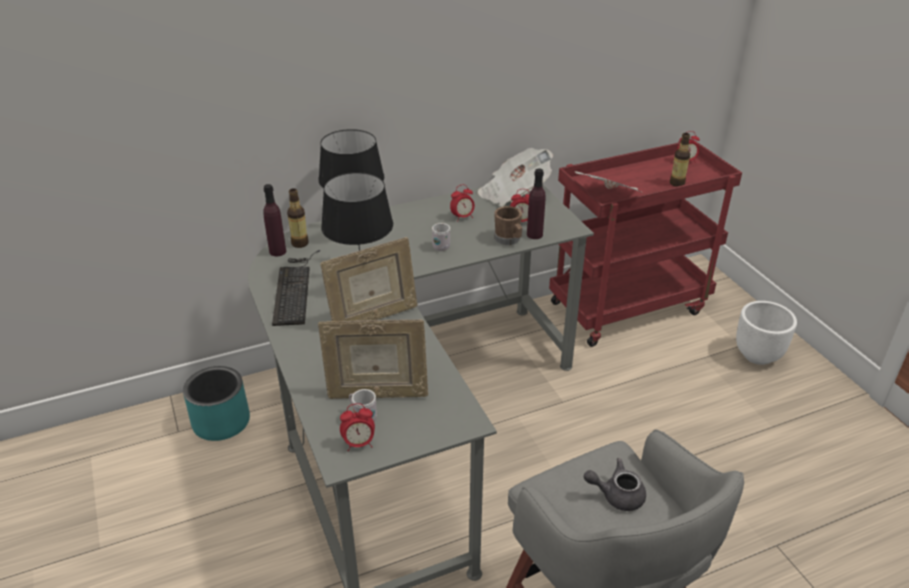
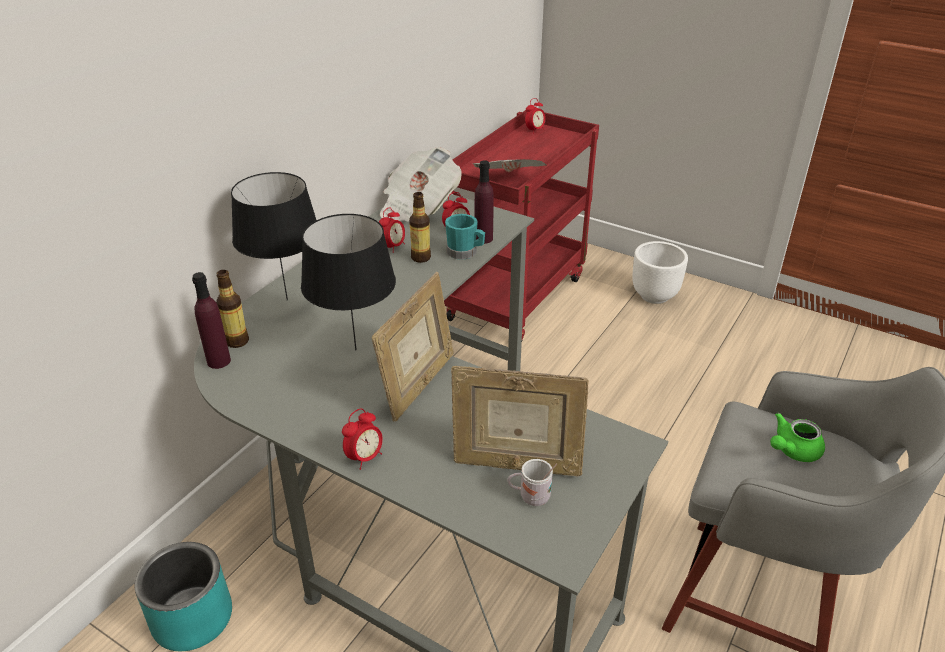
camera: 35 degrees left, 0 degrees up
keyboard [272,250,320,326] -> none
picture frame [318,319,428,399] -> picture frame turned 45 degrees clockwise [451,366,589,476]
alarm clock [340,403,375,451] -> alarm clock moved to [342,409,383,470]
white mug [432,223,450,251] -> none
brown mug [494,206,523,245] -> turquoise mug [445,214,485,260]
grey teapot [584,458,646,511] -> green teapot [770,413,825,462]
bottle [670,133,690,187] -> bottle moved to [409,192,431,263]

